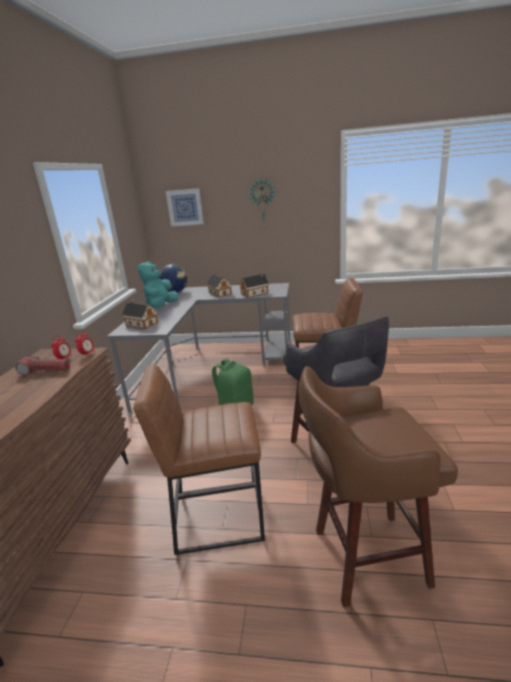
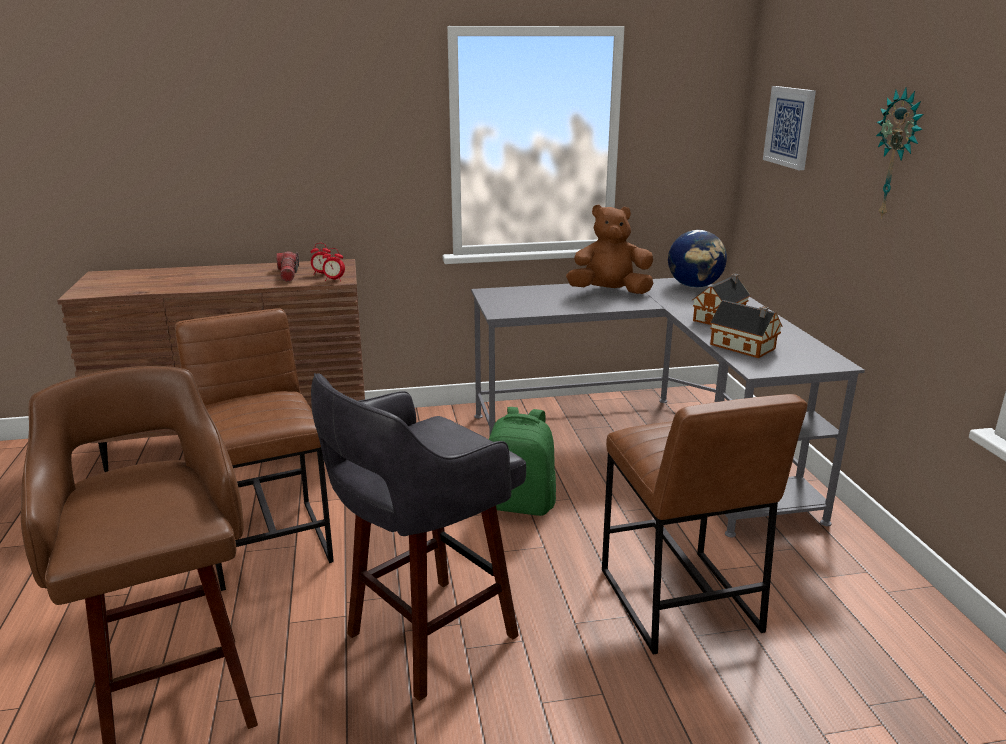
camera: 70 degrees right, 0 degrees up
toy house [122,300,158,329] -> none
turquoise plush toy [137,261,178,309] -> brown plush toy [566,204,653,294]

